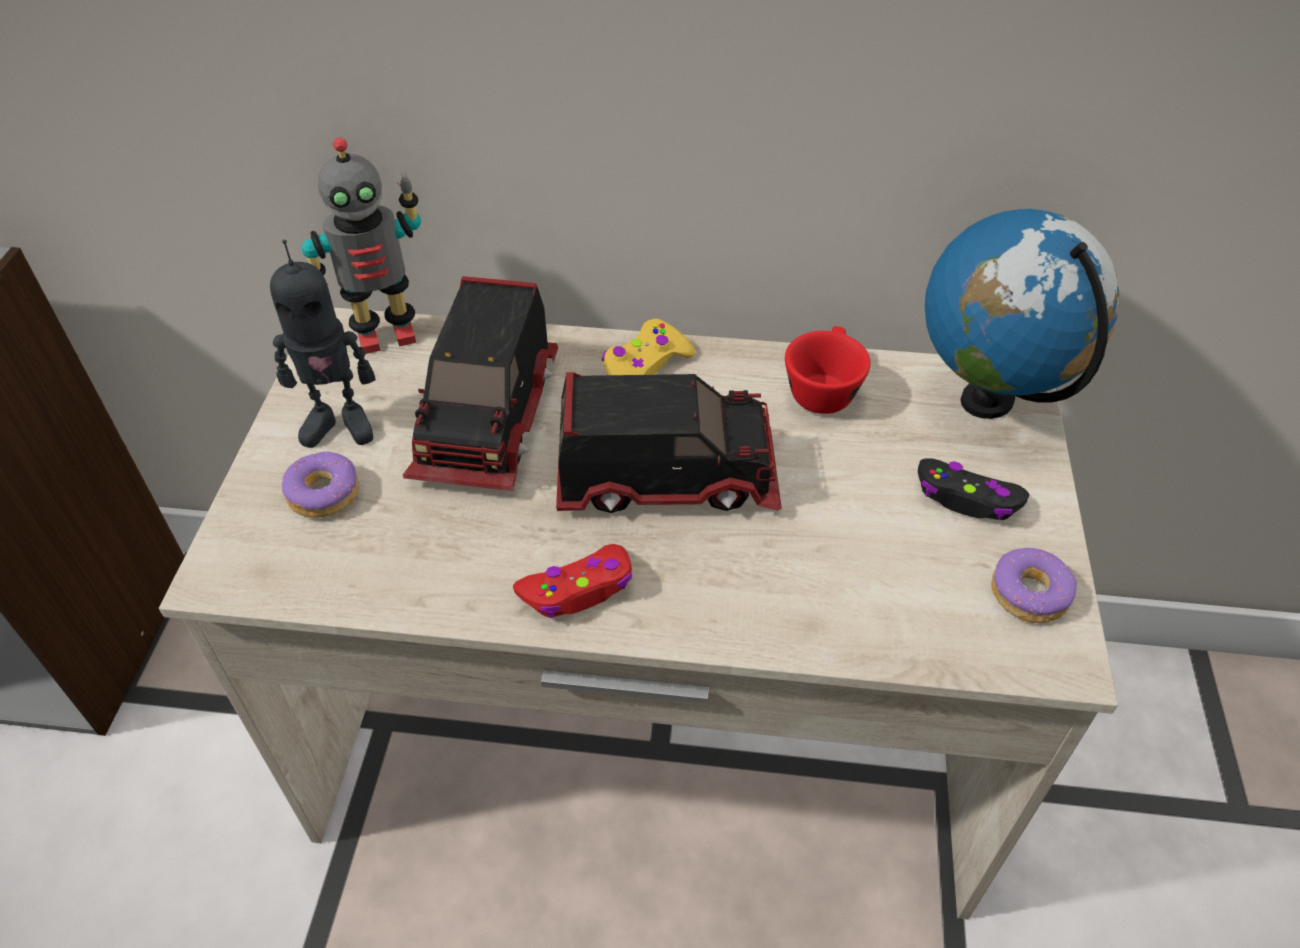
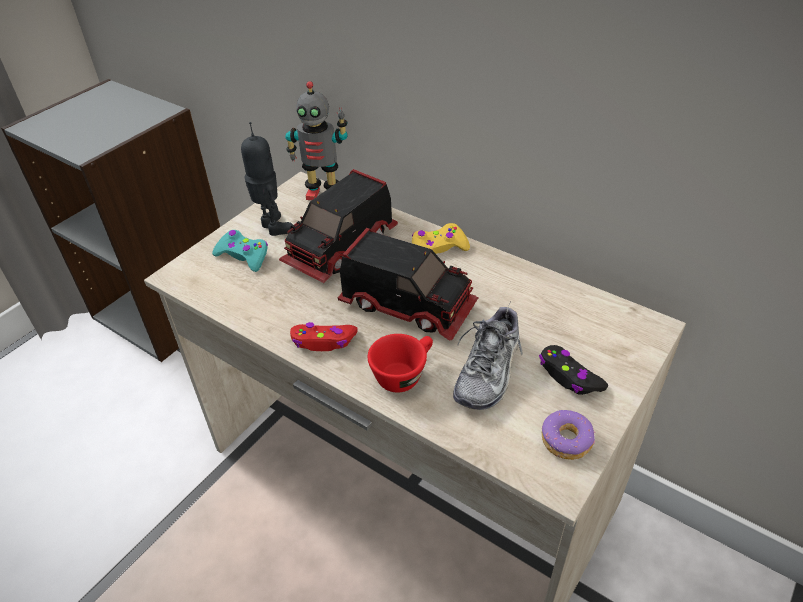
camera: 30 degrees right, 5 degrees down
toy robot [270,240,376,448] -> toy robot turned 150 degrees counterclockwise [241,122,293,236]
donut [282,452,359,518] -> turquoise game controller [212,230,268,272]
red cup [785,326,871,414] -> red cup moved to [368,334,433,392]
globe [925,209,1120,419] -> none
none -> shoe [453,304,522,410]

